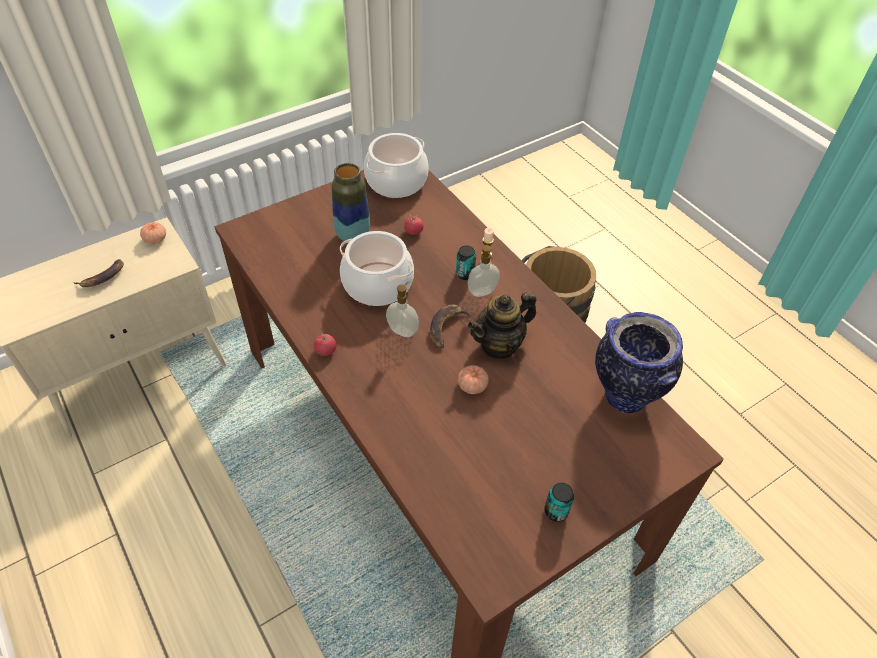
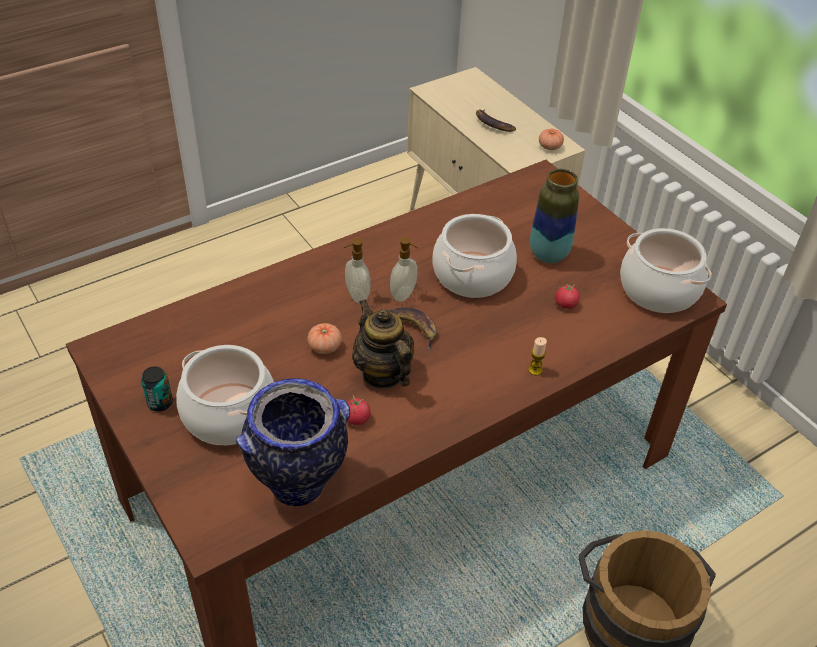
camera: 90 degrees right, 5 degrees down
tomato [314,333,336,356] -> tomato moved to [347,396,371,425]
can [456,246,476,280] -> none
soap dispenser [468,245,500,297] -> soap dispenser moved to [344,238,371,303]
none -> cooking pot [176,345,274,445]

